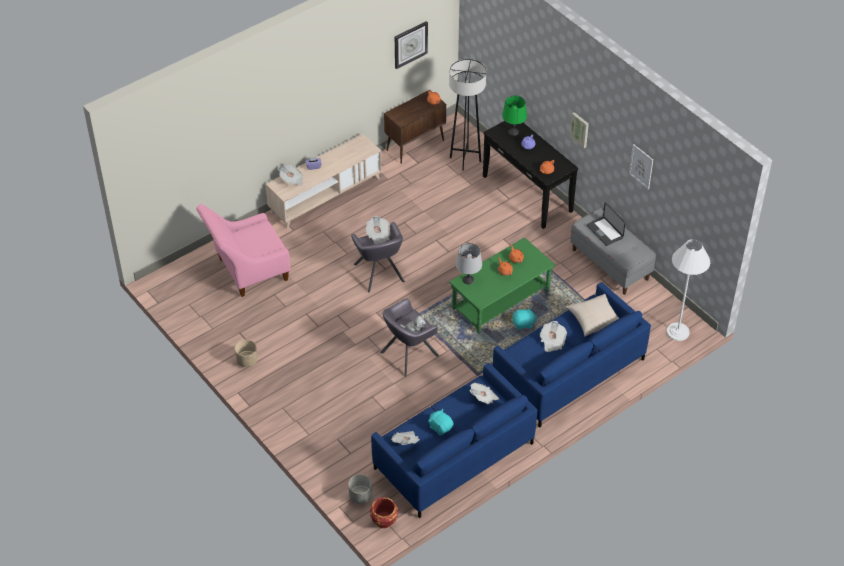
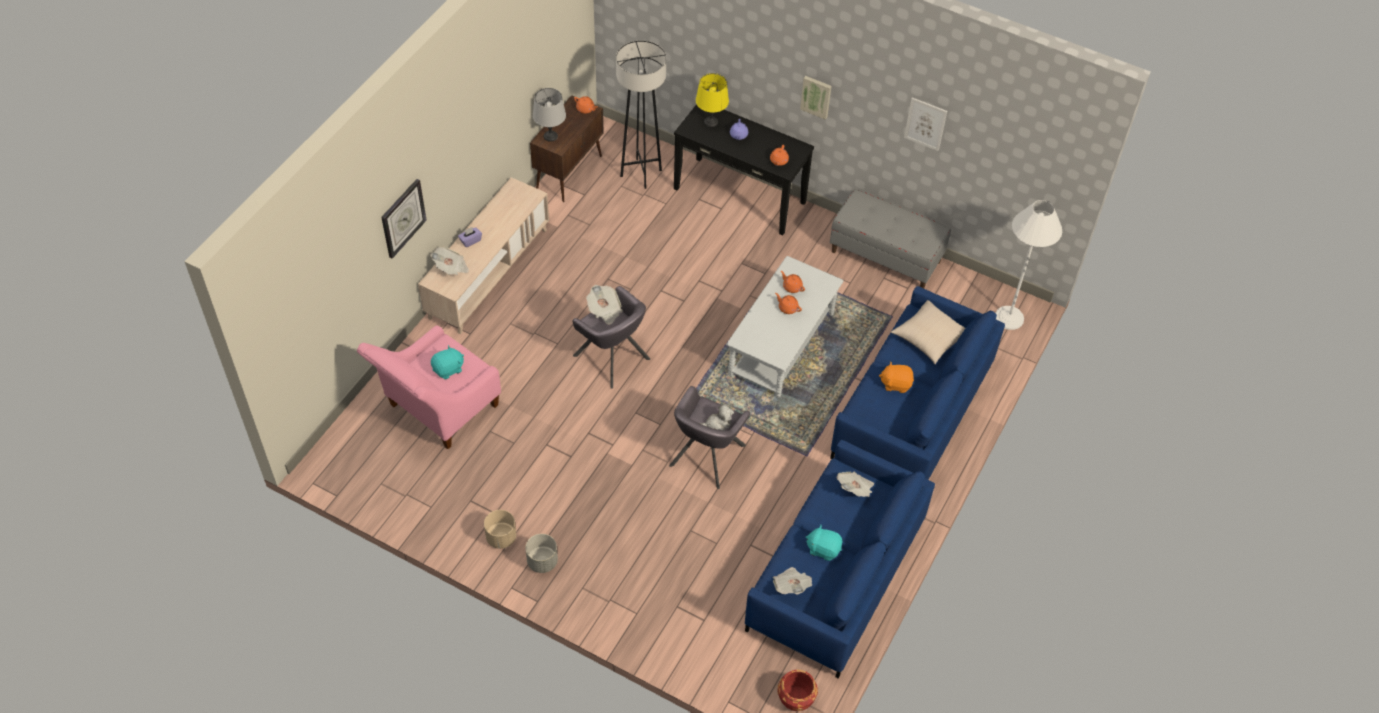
camera: 25 degrees left, 5 degrees up
grey planter [348,474,372,504] -> grey planter moved to [525,534,558,573]
wall clock [395,21,428,69] -> wall clock moved to [381,179,427,258]
green coffee table [449,238,556,333] -> grey coffee table [726,256,844,398]
grey table lamp [456,243,482,284] -> grey table lamp moved to [533,88,566,142]
green table lamp [502,95,527,136] -> yellow table lamp [696,73,729,127]
turquoise plush toy [512,307,537,330] -> turquoise plush toy moved to [431,345,464,379]
newspaper [540,321,567,352] -> orange plush toy [879,361,914,393]
laptop [587,202,625,246] -> none

